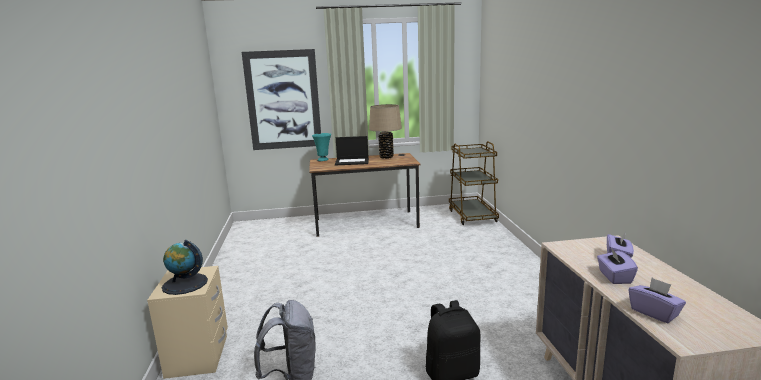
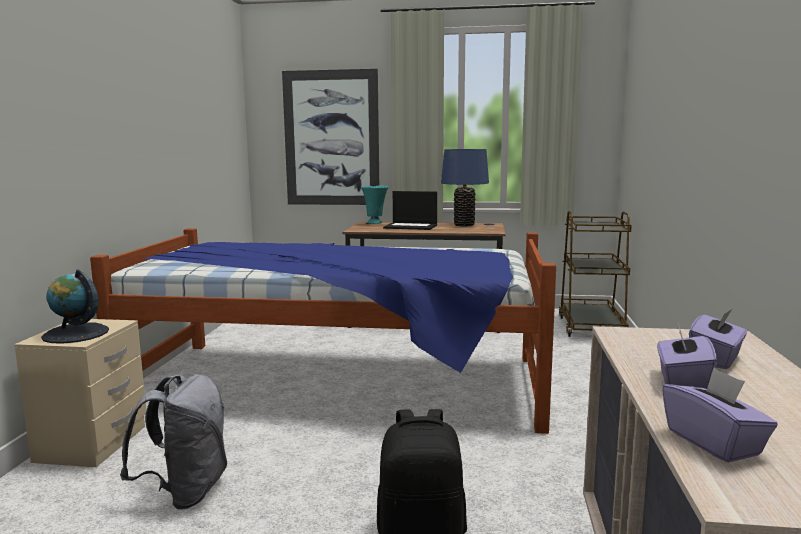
camera: 15 degrees right, 5 degrees down
beige table lamp [369,104,402,159] -> blue table lamp [441,149,489,227]
none -> bed [90,228,556,434]

